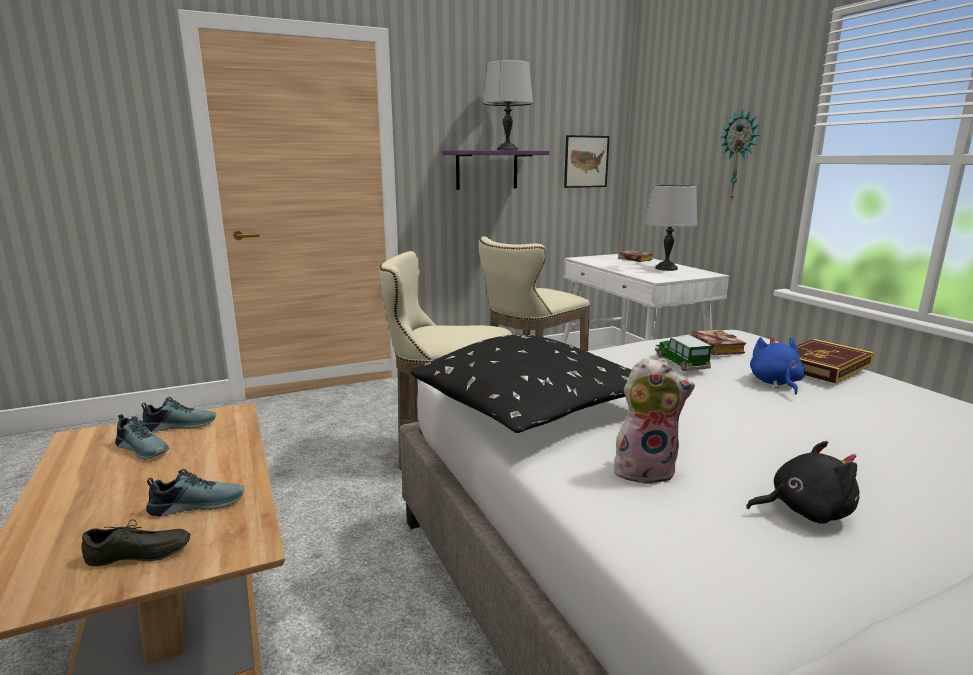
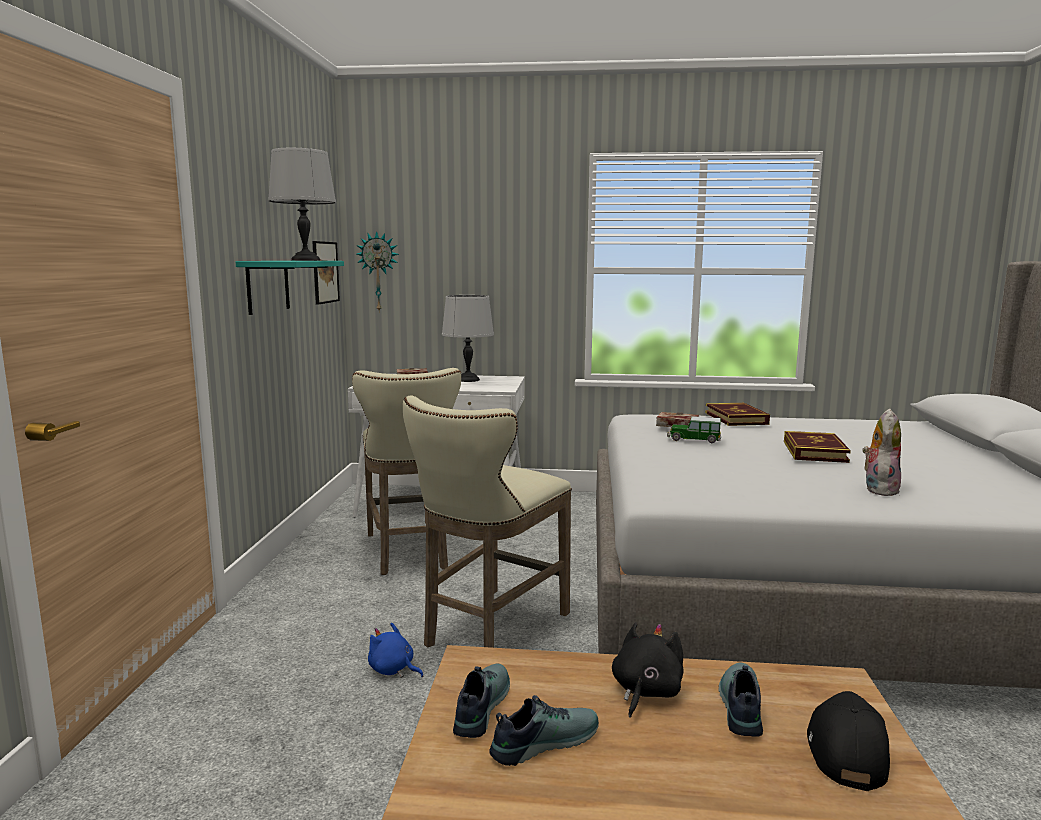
camera: 60 degrees left, 5 degrees down
grey shoe [81,520,190,566] -> black cap [807,691,890,791]
black pillow [410,335,632,433] -> none
purple shelf [443,150,549,190] -> turquoise shelf [236,261,344,315]
wall clock [721,109,759,202] -> wall clock moved to [357,231,399,313]
black plush toy [746,441,860,524] -> black plush toy moved to [612,622,683,718]
blue plush toy [750,337,805,394] -> blue plush toy moved to [368,623,423,678]
none -> book [784,431,851,463]

